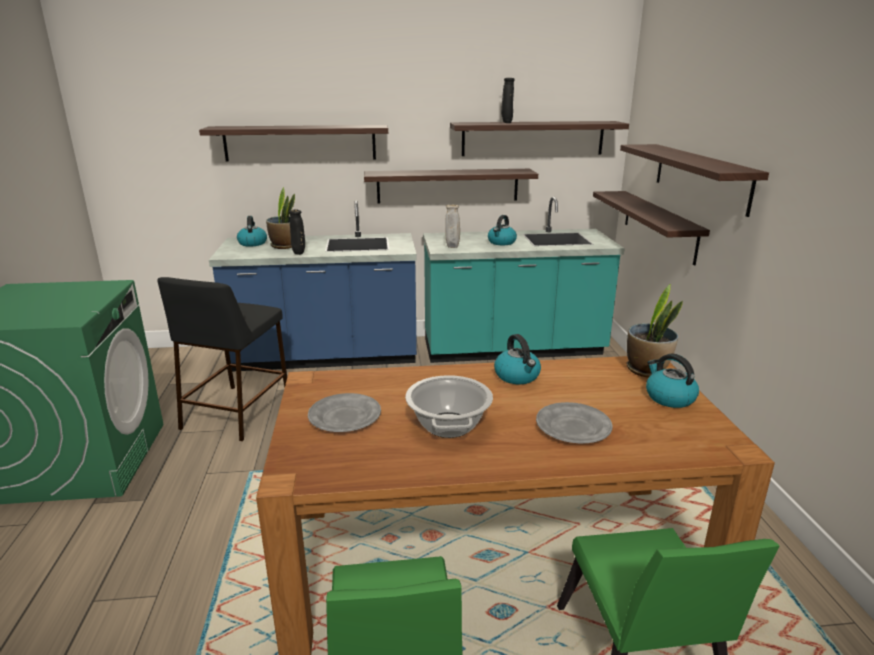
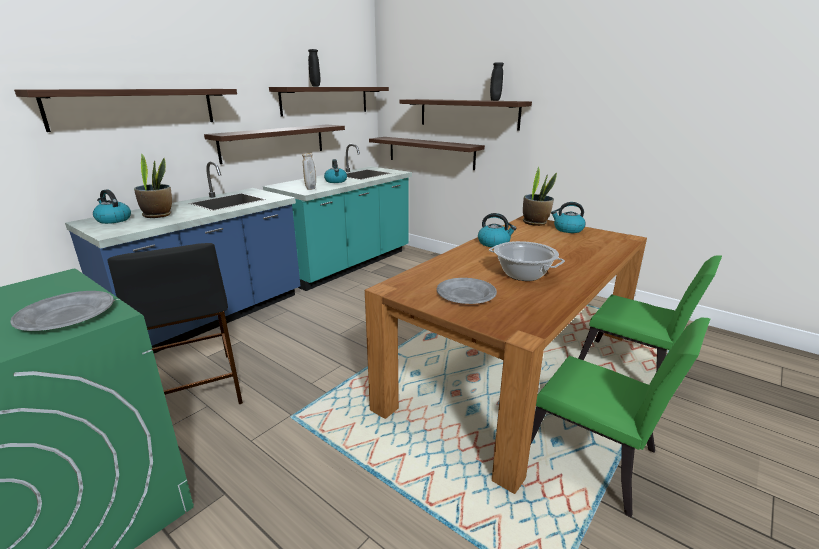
camera: 45 degrees left, 0 degrees up
black vase [289,209,305,255] -> black vase moved to [490,62,504,101]
grey plate [536,402,613,443] -> grey plate moved to [10,291,114,331]

